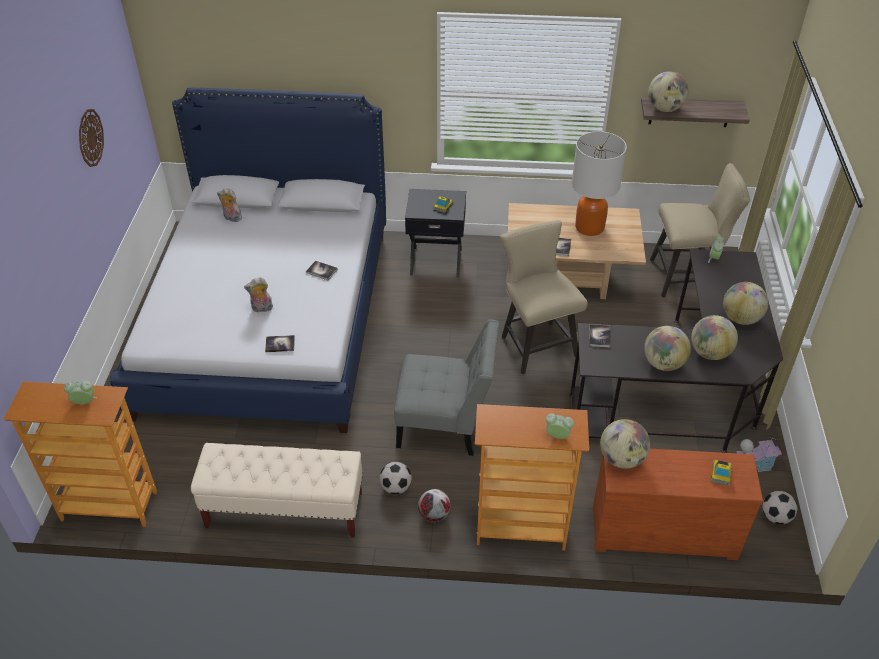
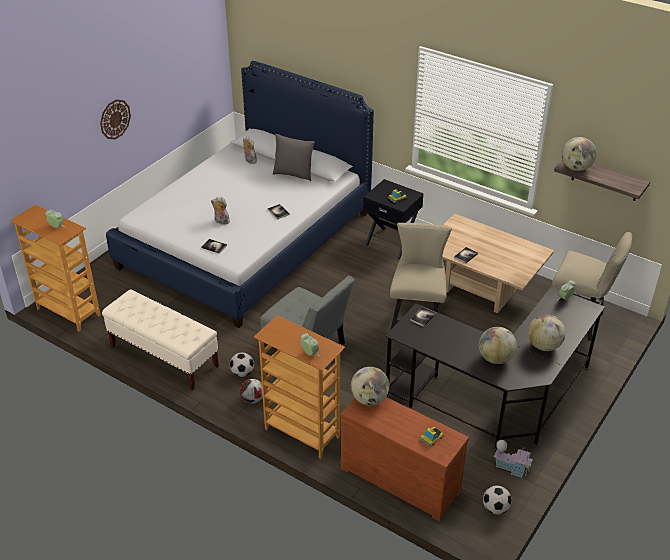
camera: 30 degrees right, 5 degrees down
wall clock [79,109,104,167] -> wall clock moved to [100,99,131,139]
table lamp [572,131,627,236] -> none
globe [644,326,691,371] -> none
none -> grey pillow [273,134,315,181]

